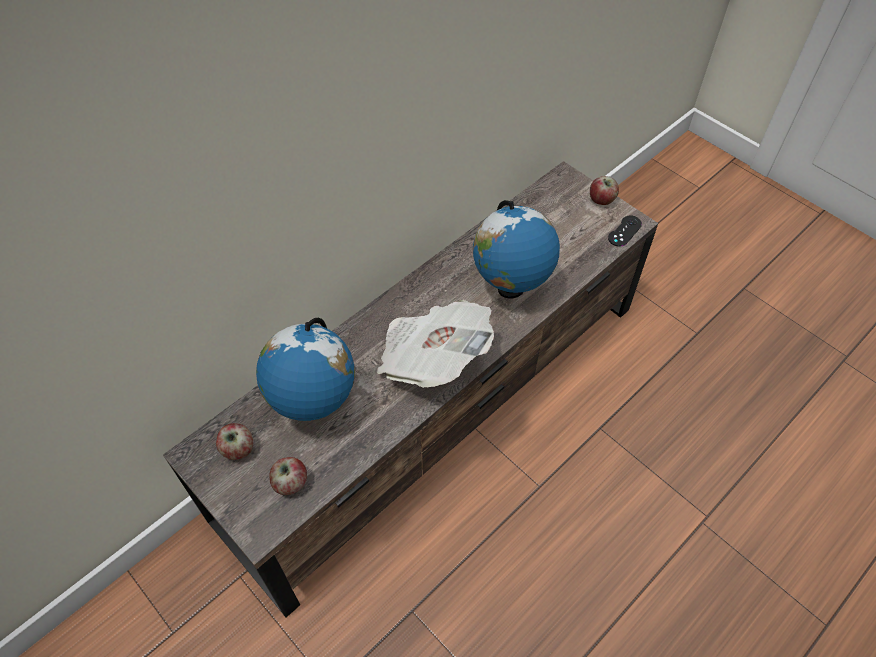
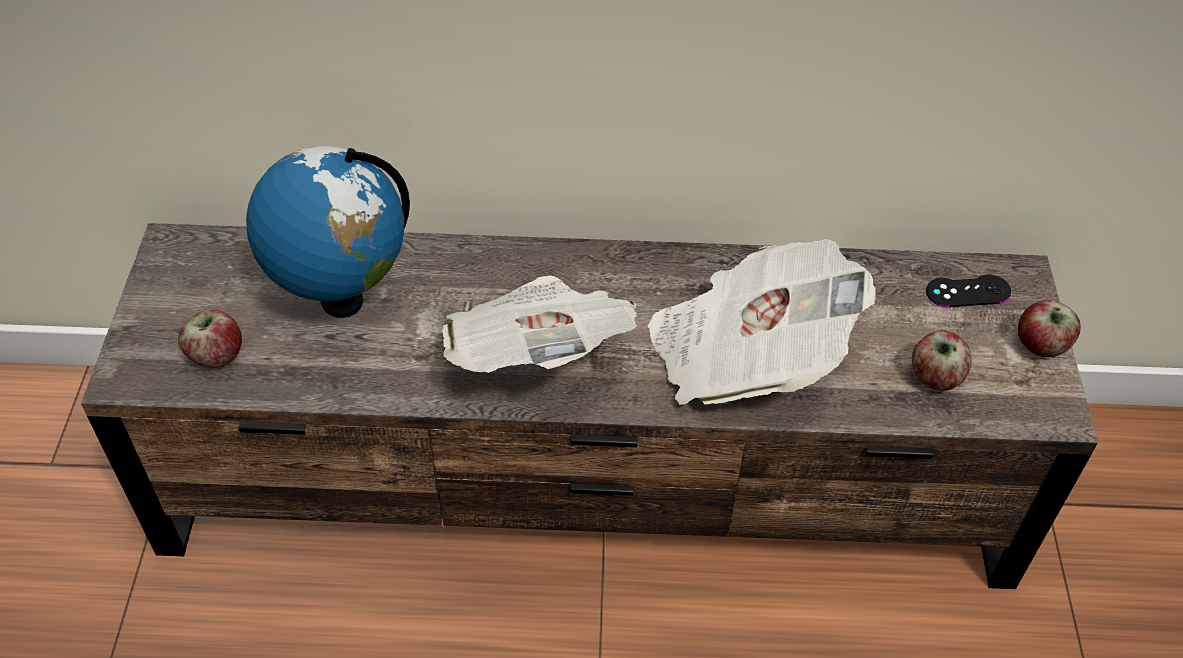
camera: 45 degrees right, 5 degrees down
apple [216,423,253,460] -> apple moved to [912,330,972,391]
globe [473,200,560,299] -> newspaper [648,239,876,405]
black game controller [608,216,642,247] -> black game controller moved to [926,275,1011,307]

